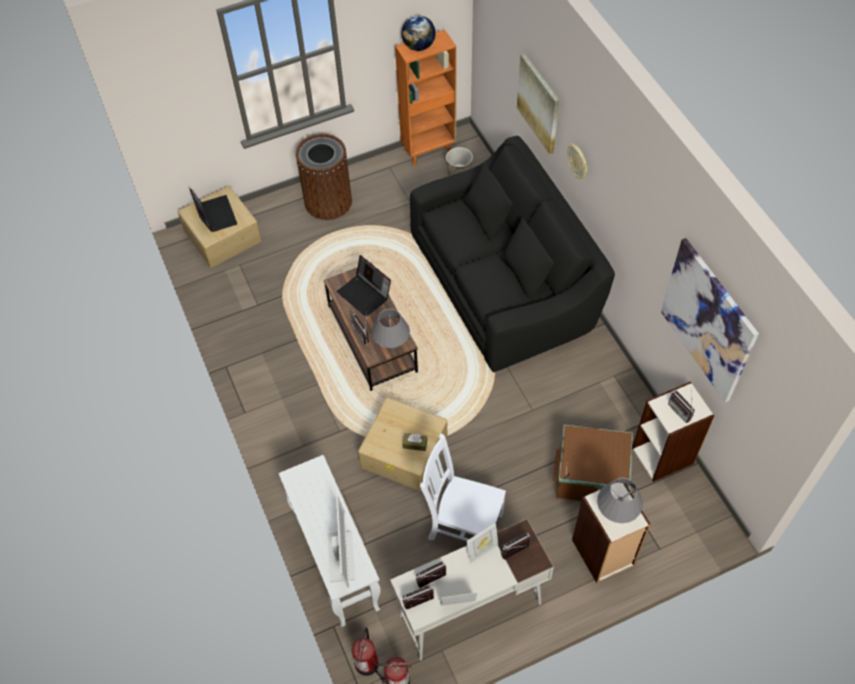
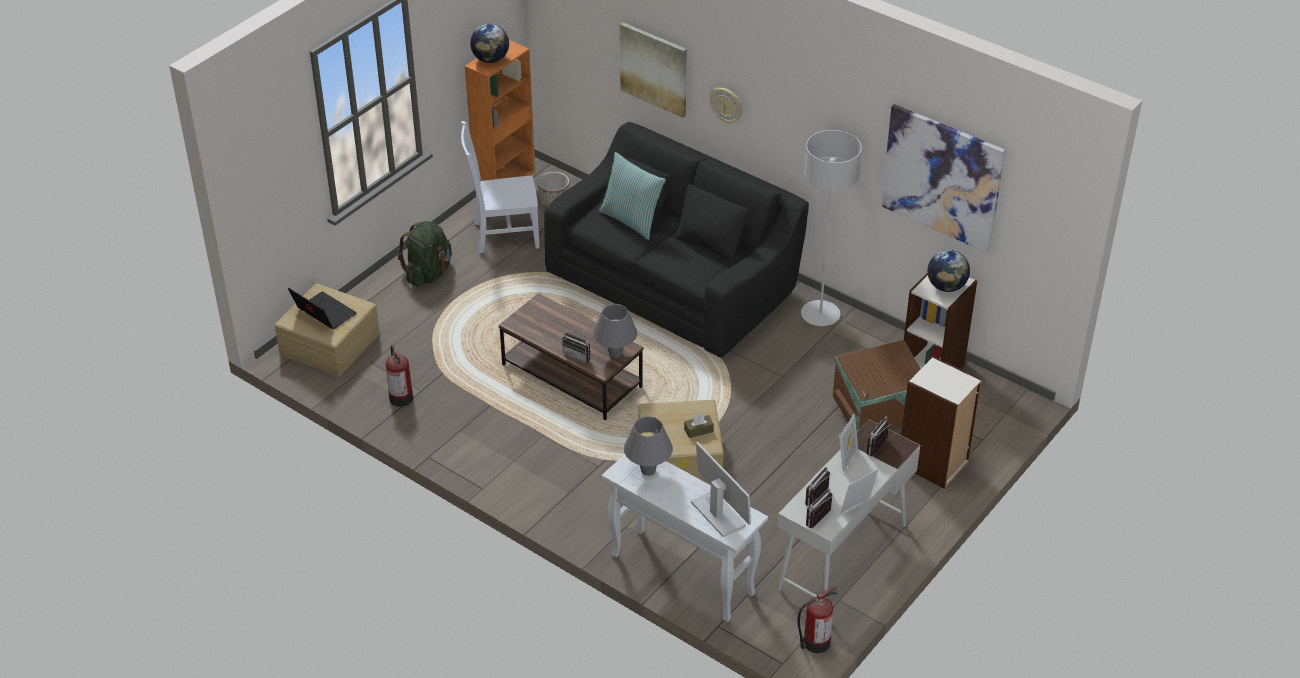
camera: 30 degrees left, 15 degrees down
brown trash can [296,134,352,220] -> green backpack [397,221,452,286]
laptop [336,255,391,317] -> none
fire extinguisher [352,628,379,676] -> fire extinguisher moved to [386,345,413,407]
white chair [420,433,506,541] -> white chair moved to [461,121,540,254]
grey table lamp [597,478,643,523] -> grey table lamp moved to [624,416,673,476]
radio [668,390,695,423] -> globe [927,250,970,292]
none -> pillow [599,152,666,240]
none -> grey floor lamp [801,130,862,326]

